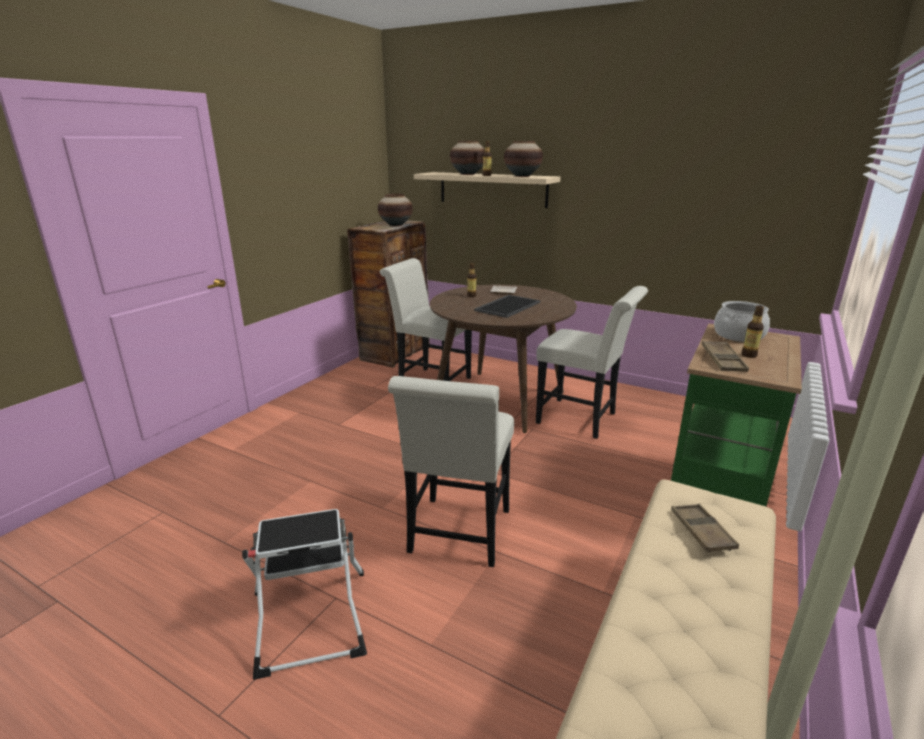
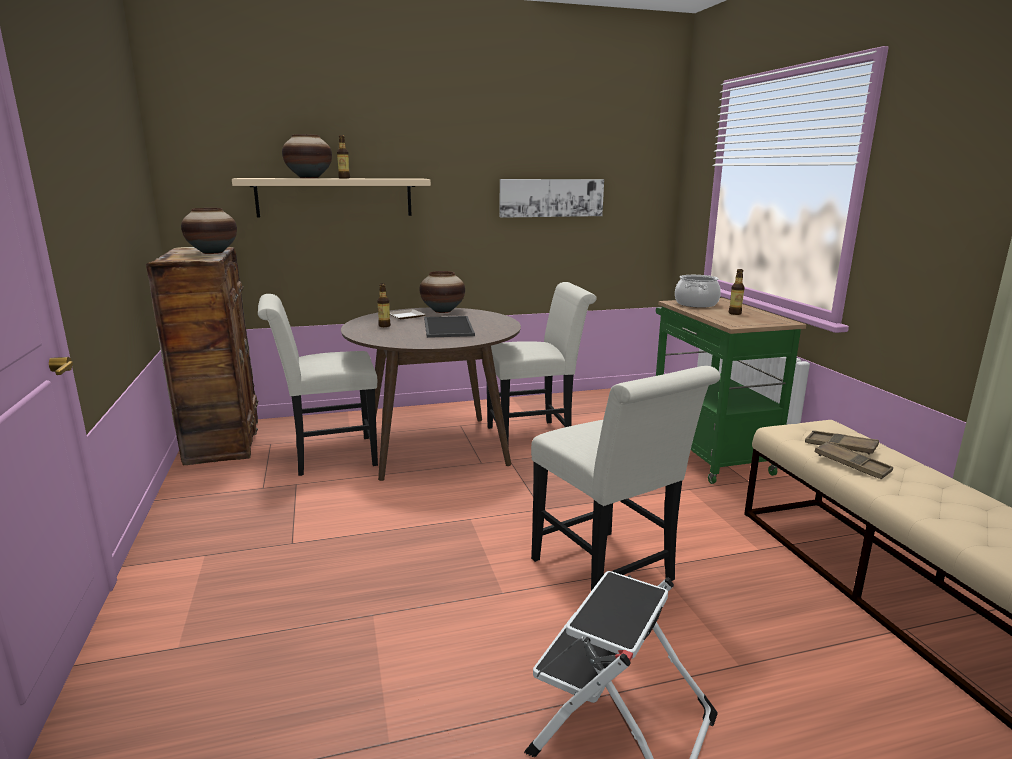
camera: 45 degrees left, 5 degrees down
vase [504,141,543,177] -> vase moved to [419,271,465,313]
brown tray [701,341,749,372] -> brown tray moved to [814,441,893,479]
none -> picture [500,179,604,218]

